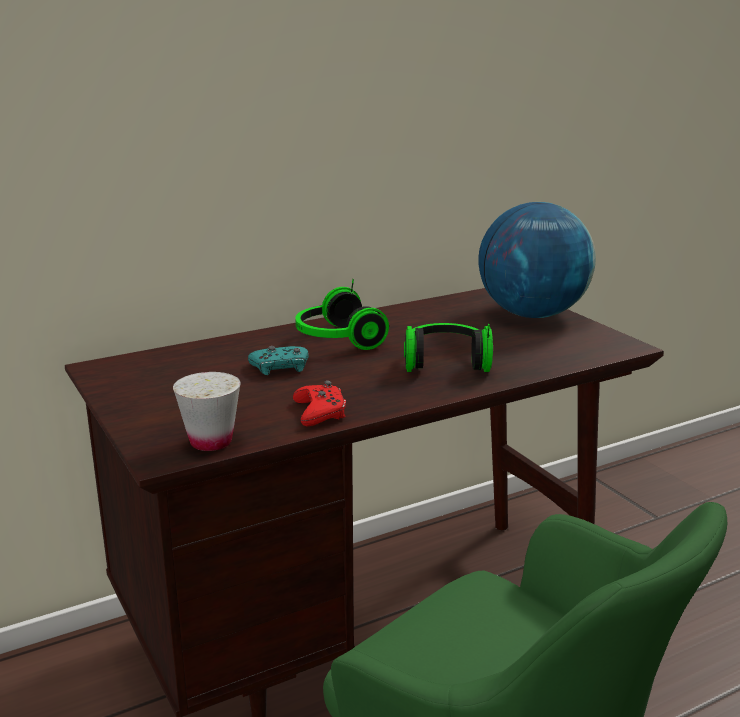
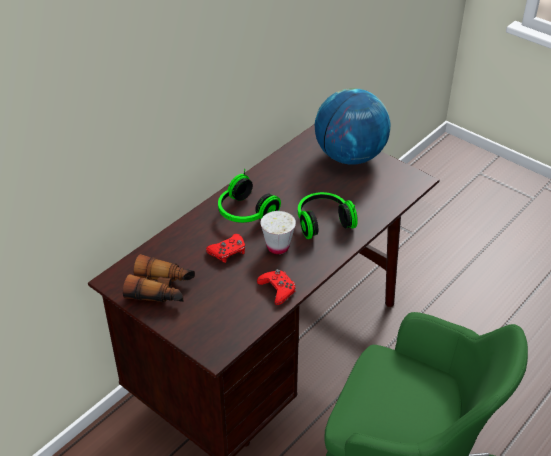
camera: 20 degrees left, 20 degrees up
white cup [173,372,240,451] -> white cup moved to [261,211,296,254]
turquoise game controller [248,346,309,375] -> red game controller [206,234,245,263]
none -> binoculars [123,254,195,302]

